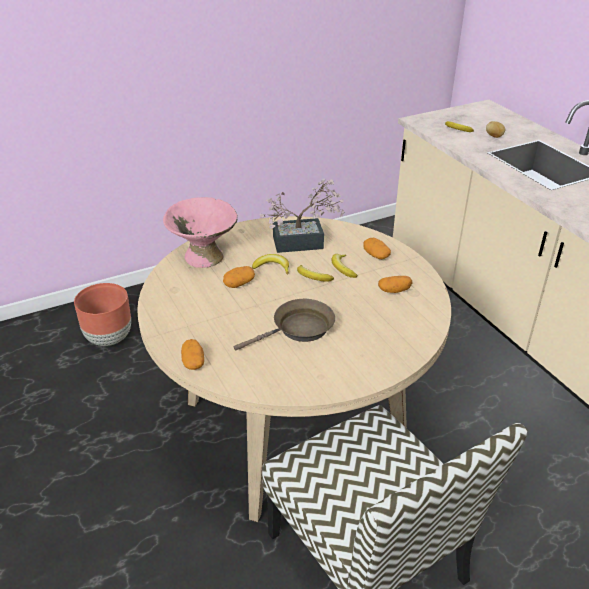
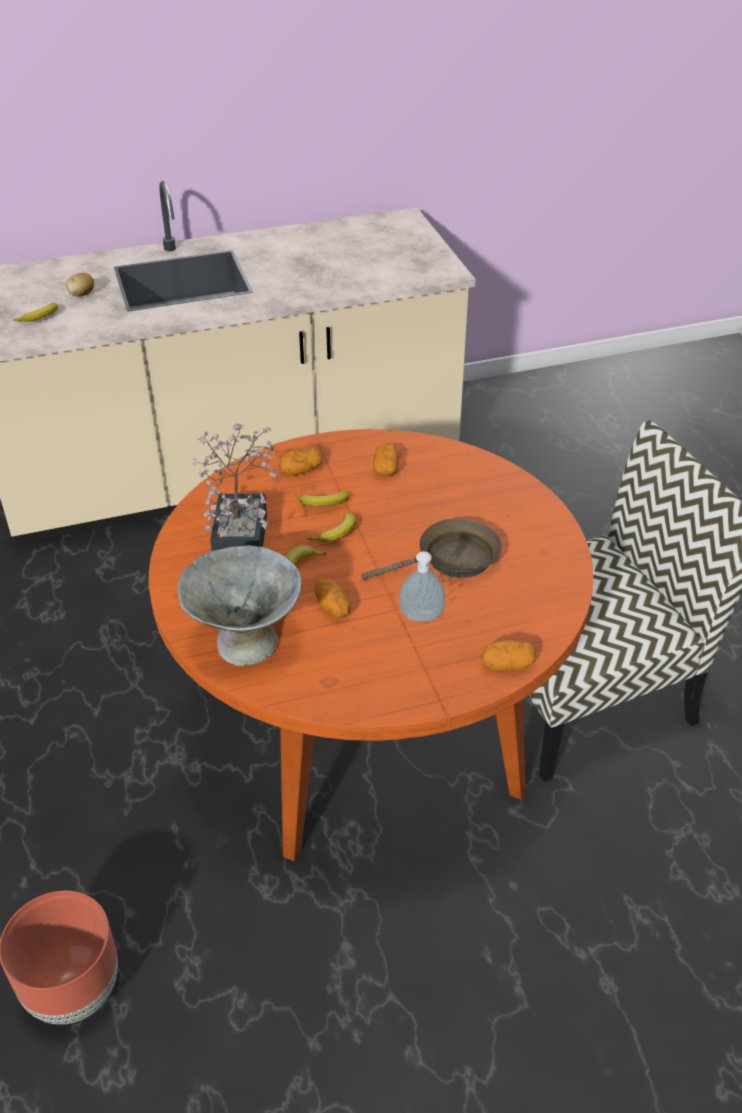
camera: 80 degrees left, 5 degrees up
beige dining table [137,216,451,522] -> orange dining table [149,429,594,862]
pink bowl [163,197,238,268] -> grey bowl [177,545,302,666]
brown frying pan [234,299,335,351] -> brown frying pan turned 90 degrees clockwise [361,518,502,580]
none -> soap dispenser [399,551,445,621]

